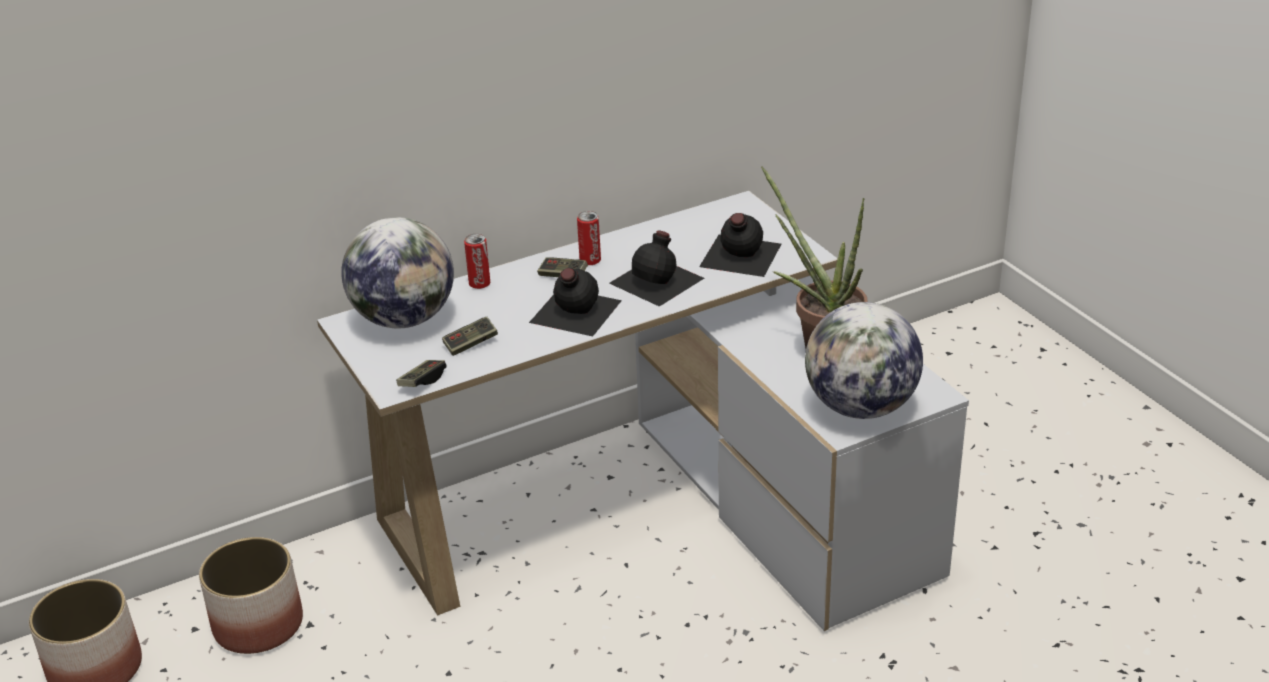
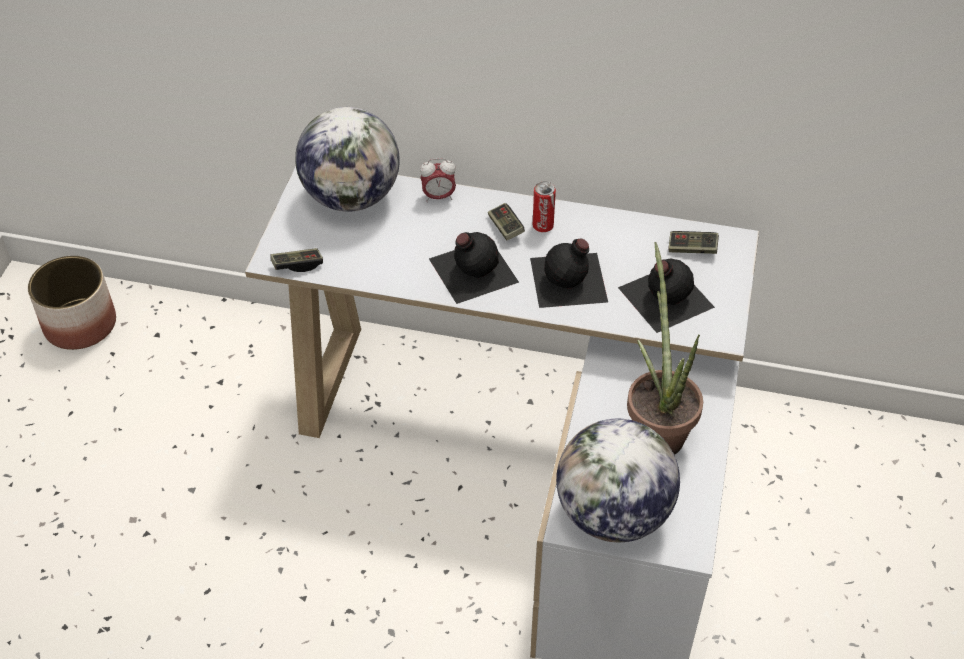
camera: 40 degrees right, 15 degrees up
planter [199,537,303,654] -> none
game controller [442,317,498,356] -> game controller moved to [668,231,719,254]
can [464,234,491,289] -> alarm clock [420,158,456,202]

